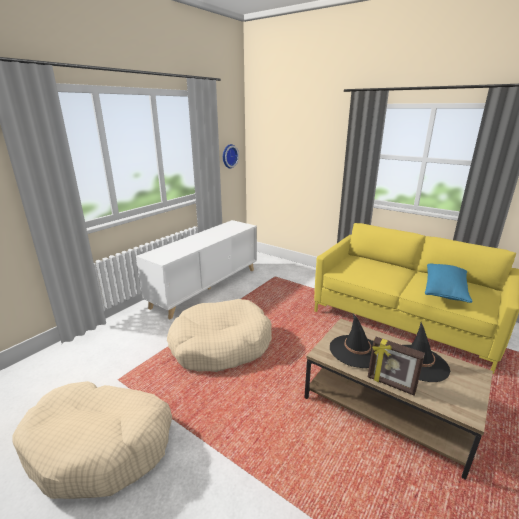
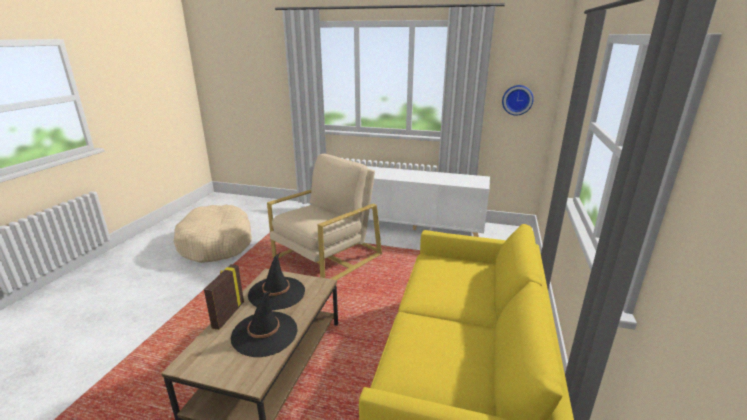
camera: 70 degrees right, 0 degrees up
beige dog bed [167,299,272,372] -> beige armchair [267,154,382,280]
blue pillow [425,264,473,303] -> none

